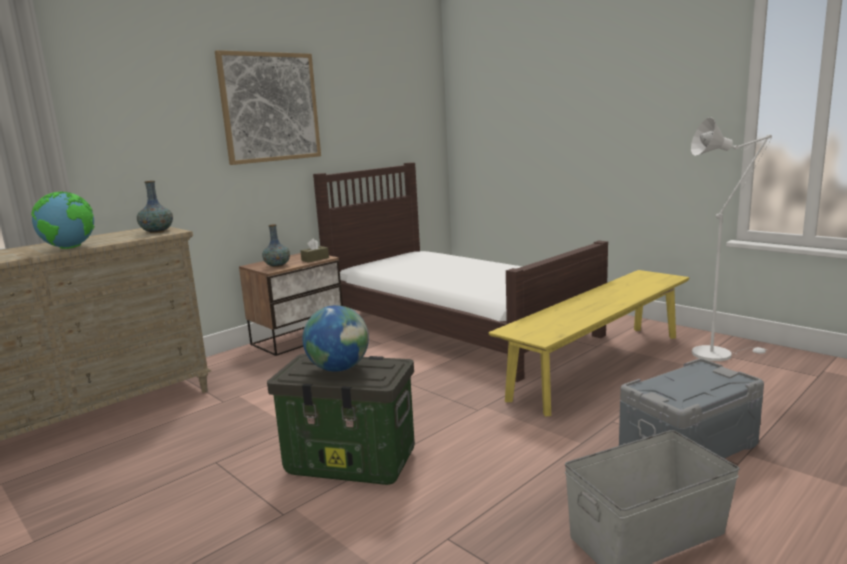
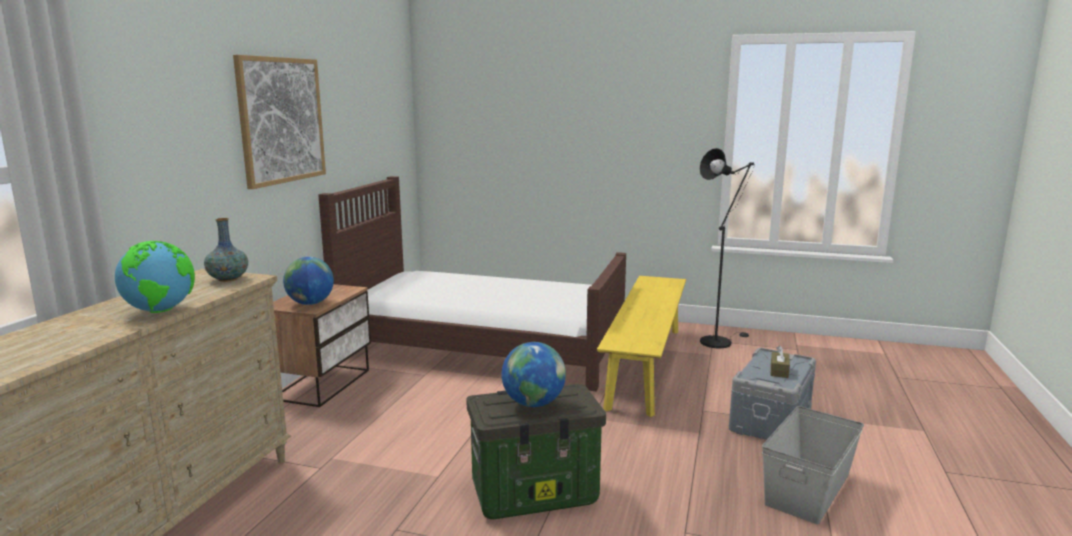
camera: 30 degrees left, 0 degrees up
vase [262,224,290,267] -> globe [283,257,334,305]
brown tissue box [301,239,329,263] -> brown tissue box moved to [771,345,790,378]
white floor lamp [691,117,772,361] -> black floor lamp [700,148,755,348]

